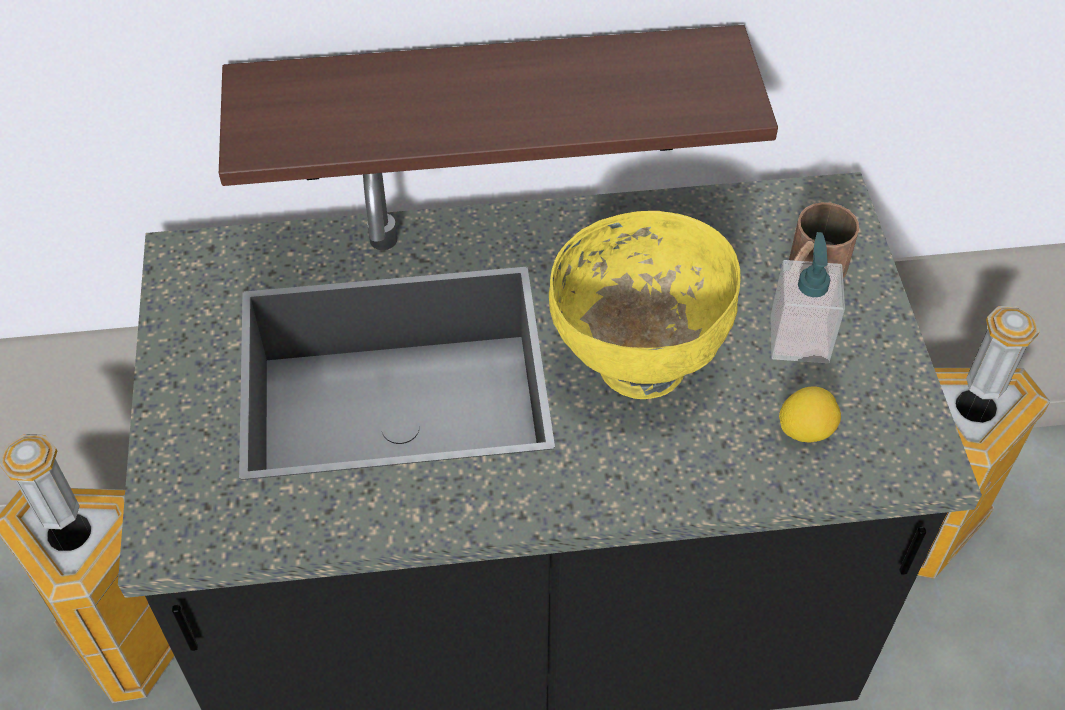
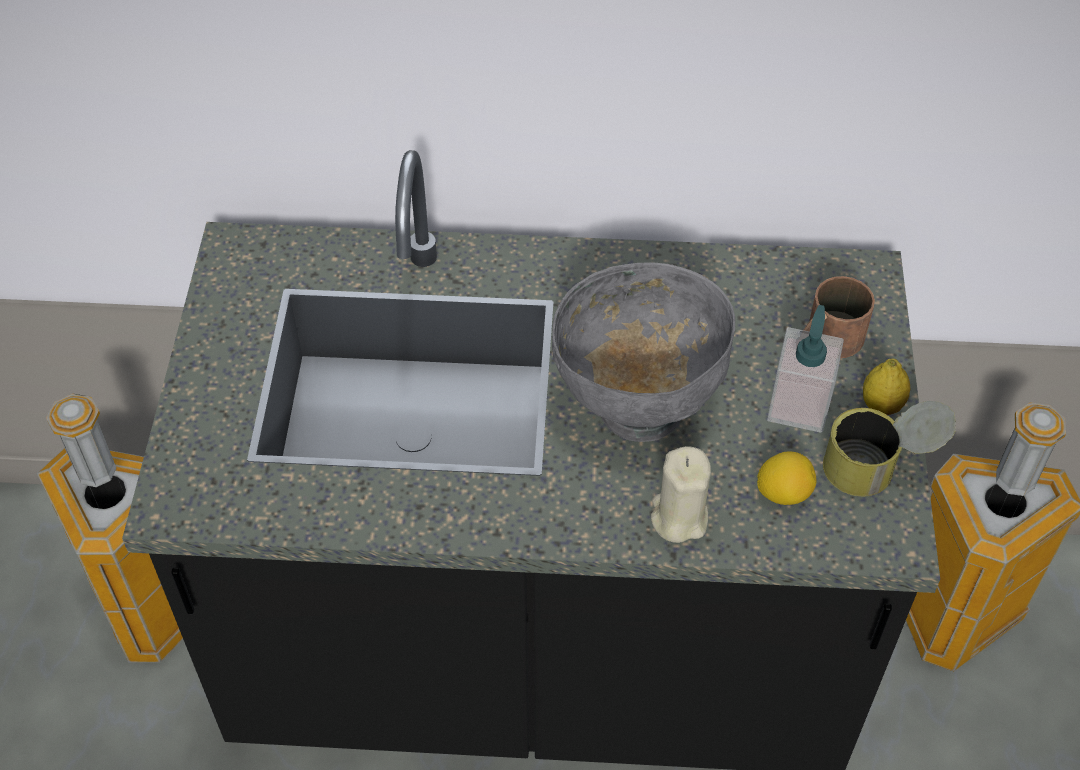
camera: 10 degrees right, 0 degrees up
shelf [219,25,778,186] -> none
yellow bowl [549,211,741,399] -> grey bowl [552,262,735,442]
none -> beige candle [651,446,711,543]
none -> can [823,401,956,497]
none -> lemon [863,359,910,415]

